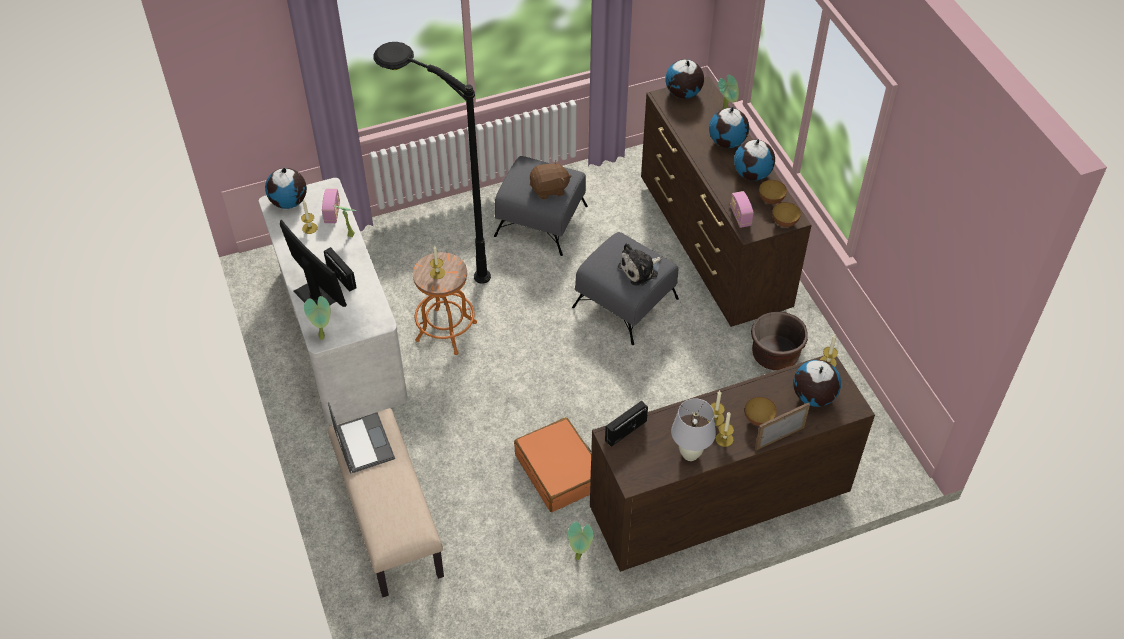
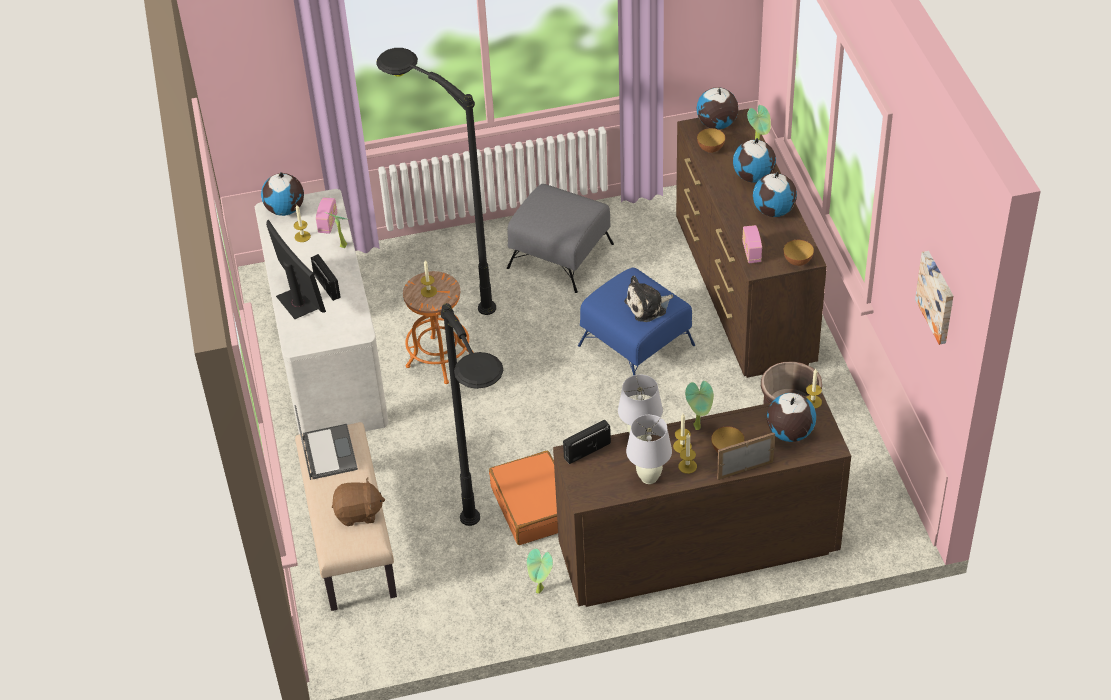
camera: 10 degrees right, 5 degrees down
potted plant [304,296,331,340] -> potted plant moved to [685,381,714,430]
brown plush toy [530,160,571,199] -> brown plush toy moved to [332,478,385,526]
grey ottoman [572,232,679,345] -> blue ottoman [578,268,695,375]
bowl [759,180,787,204] -> bowl moved to [697,128,725,153]
none -> black floor lamp [441,303,504,526]
none -> white table lamp [618,375,663,441]
none -> picture [915,251,953,345]

